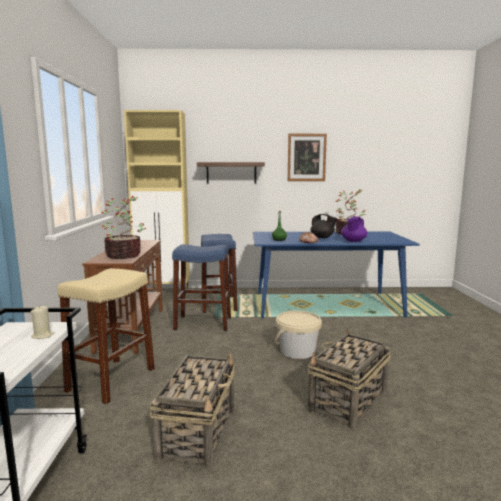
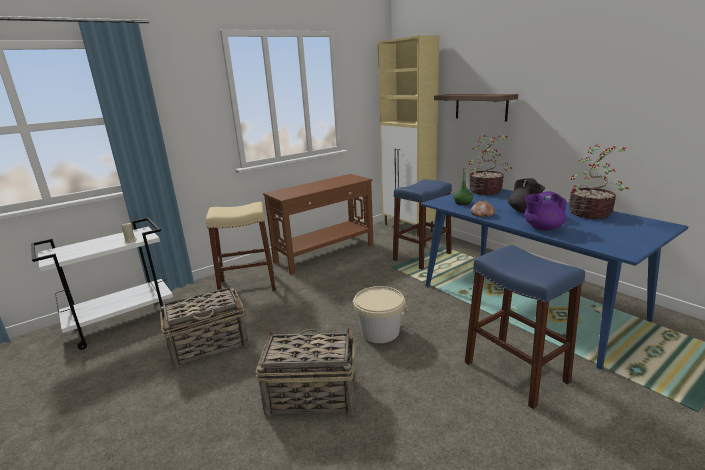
camera: 55 degrees right, 10 degrees up
potted plant [102,196,146,259] -> potted plant moved to [469,135,512,195]
blue stool [172,244,231,331] -> blue stool moved to [465,245,585,409]
picture [288,134,327,181] -> none

